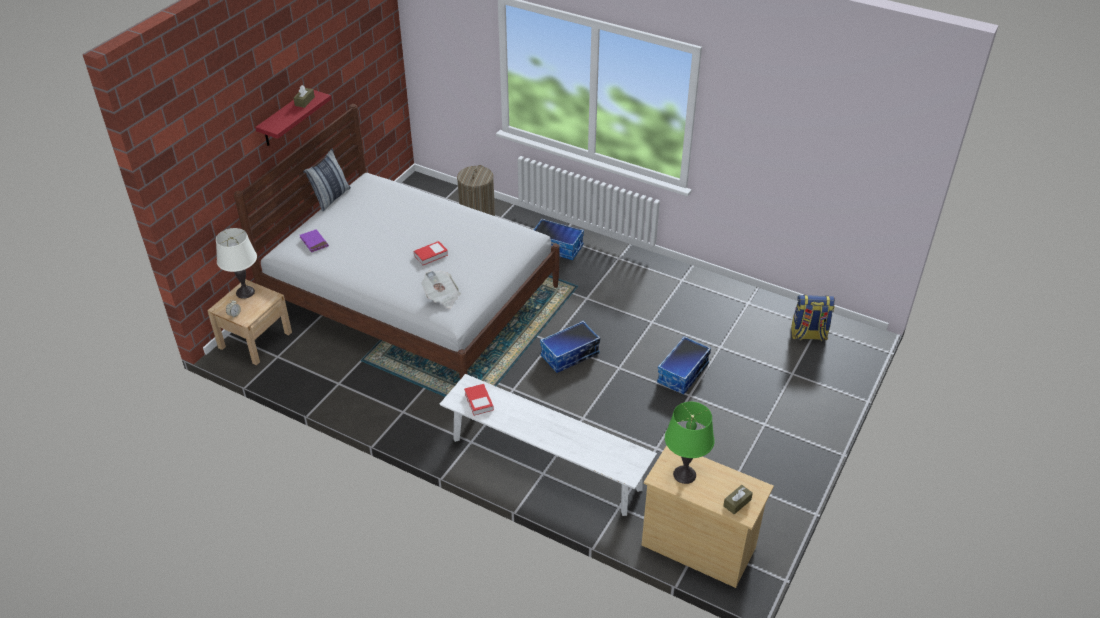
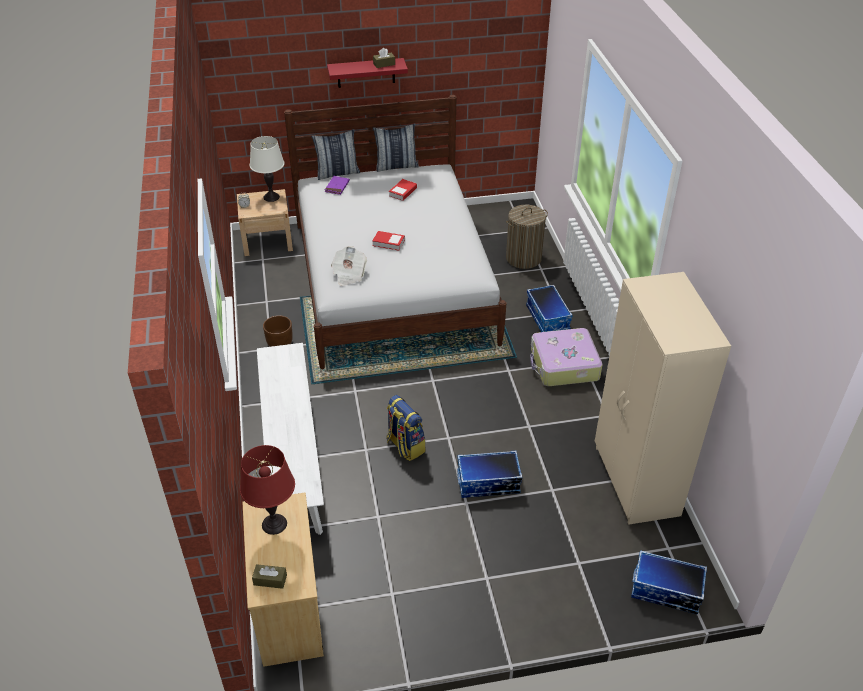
camera: 50 degrees right, 0 degrees up
book [464,384,494,416] -> book moved to [389,179,417,201]
storage box [540,321,600,373] -> storage box moved to [631,550,707,615]
green table lamp [665,402,715,484] -> red table lamp [240,445,295,535]
backpack [791,295,835,341] -> backpack moved to [386,395,425,461]
none -> brown planter [263,315,293,347]
none -> pillow [311,129,360,180]
none -> suitcase [530,328,603,386]
none -> beige wardrobe [595,272,731,525]

